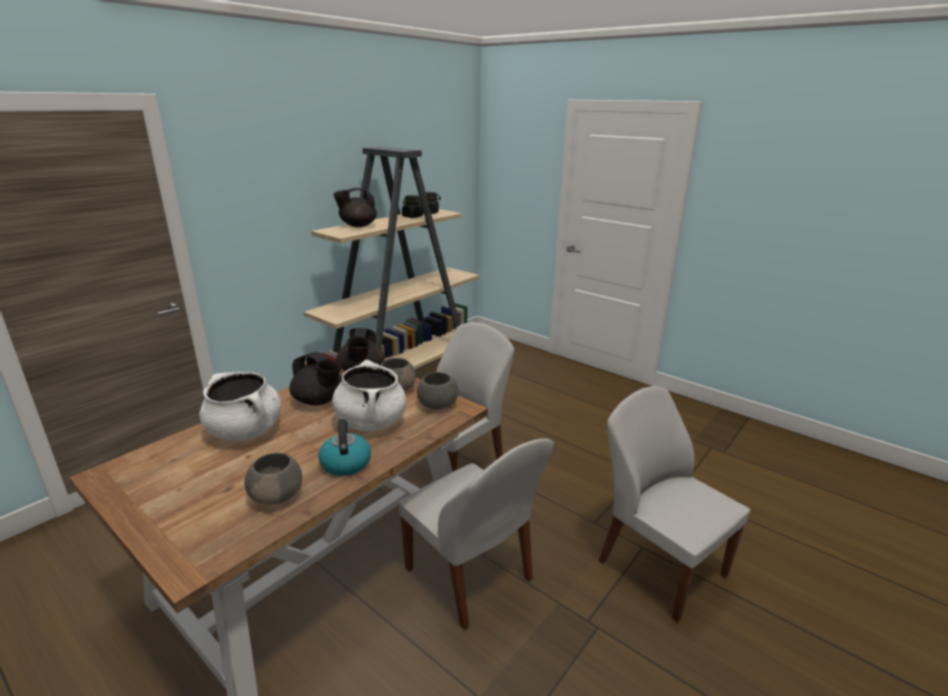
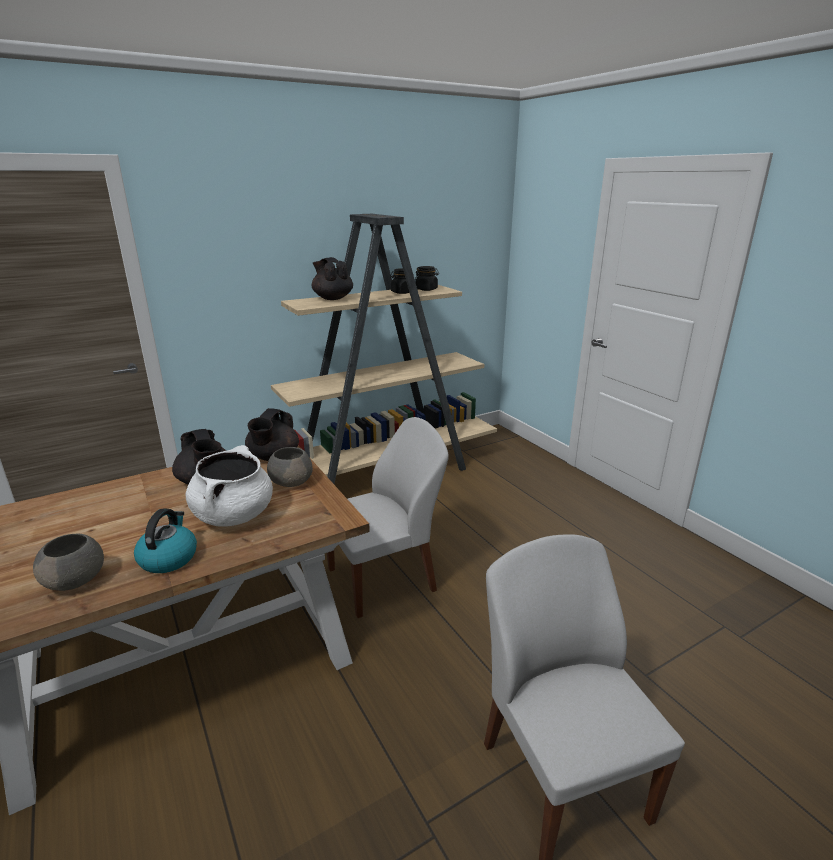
camera: 20 degrees right, 0 degrees up
white cooking pot [199,372,281,441] -> none
black teapot [333,188,377,227] -> black teapot turned 60 degrees clockwise [311,257,353,300]
white chair [398,439,554,630] -> none
grey bowl [417,372,459,410] -> none

